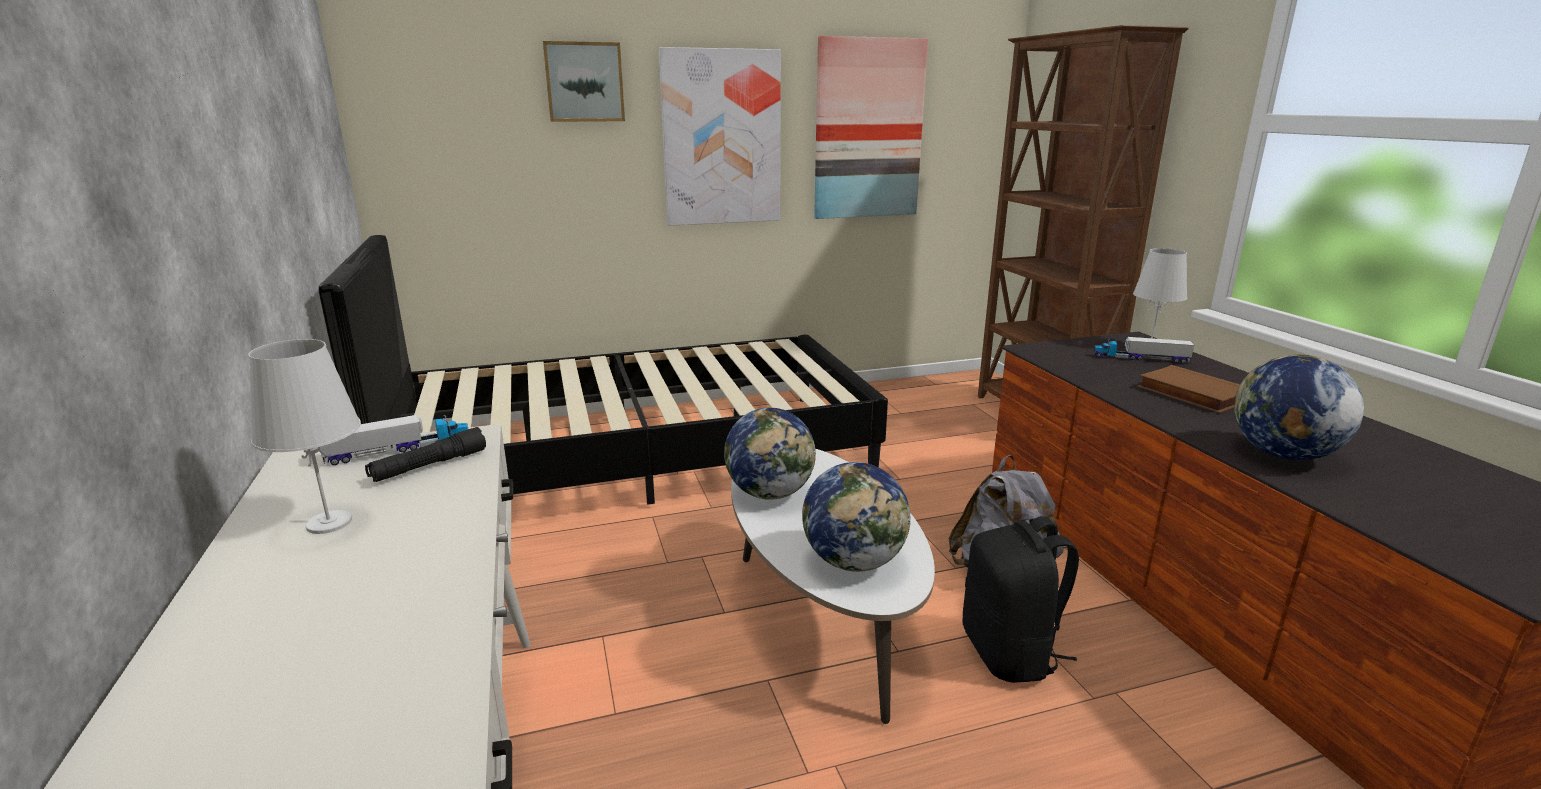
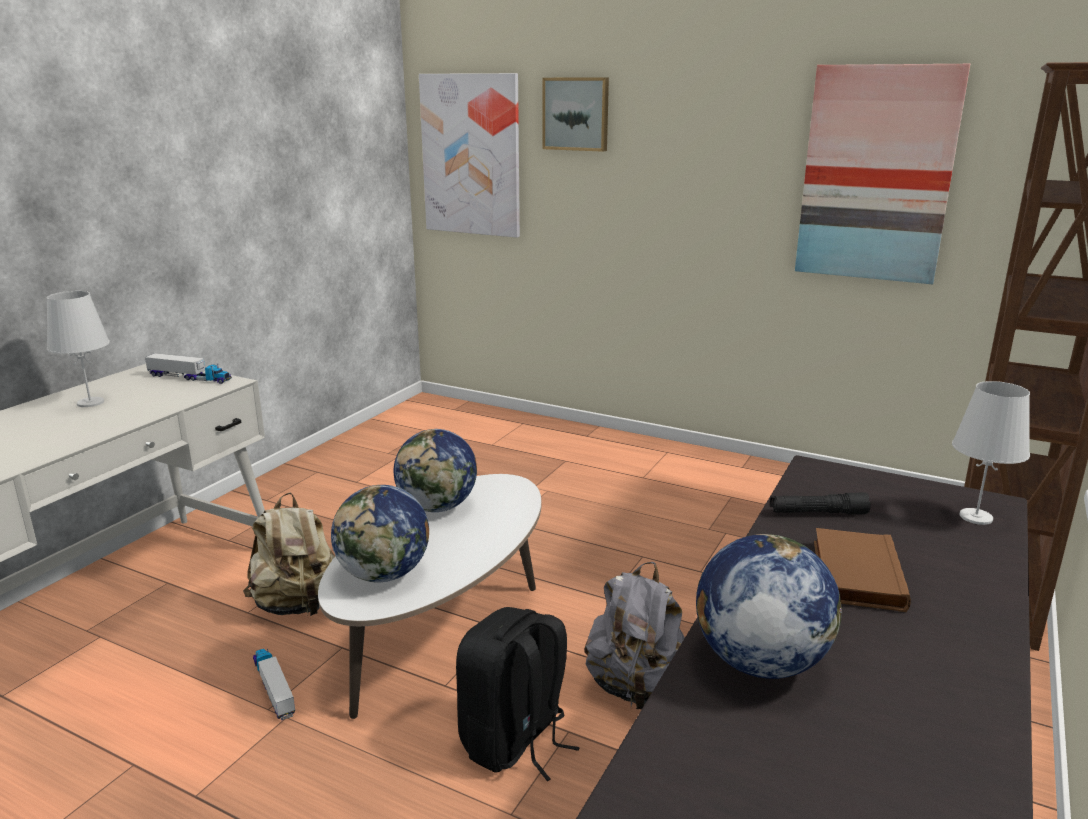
camera: 45 degrees right, 0 degrees up
black bed [318,235,888,505] -> none
black flashlight [365,427,486,482] -> black flashlight moved to [770,493,871,514]
picture [659,47,781,226] -> picture moved to [419,73,520,238]
toy truck [1093,337,1194,364] -> toy truck moved to [253,649,295,720]
none -> beige backpack [243,492,335,616]

